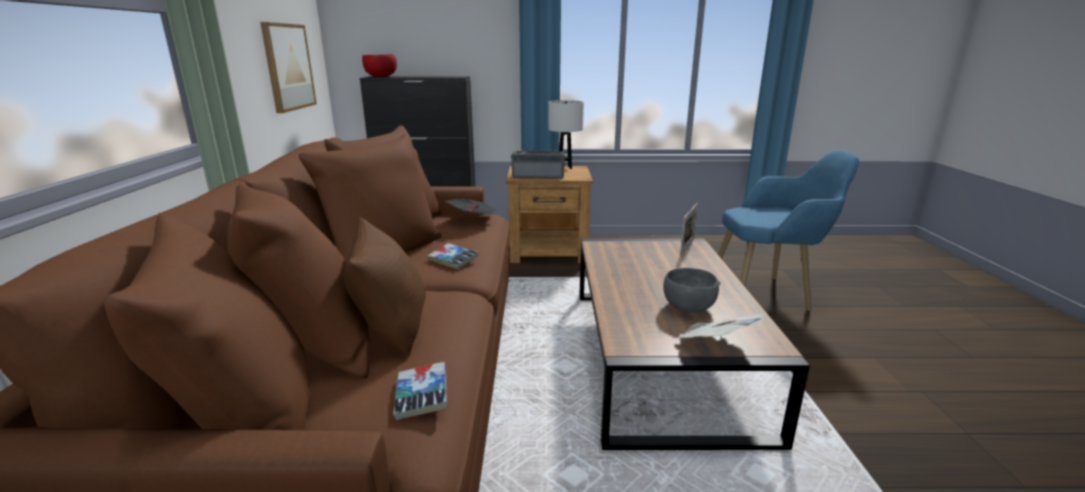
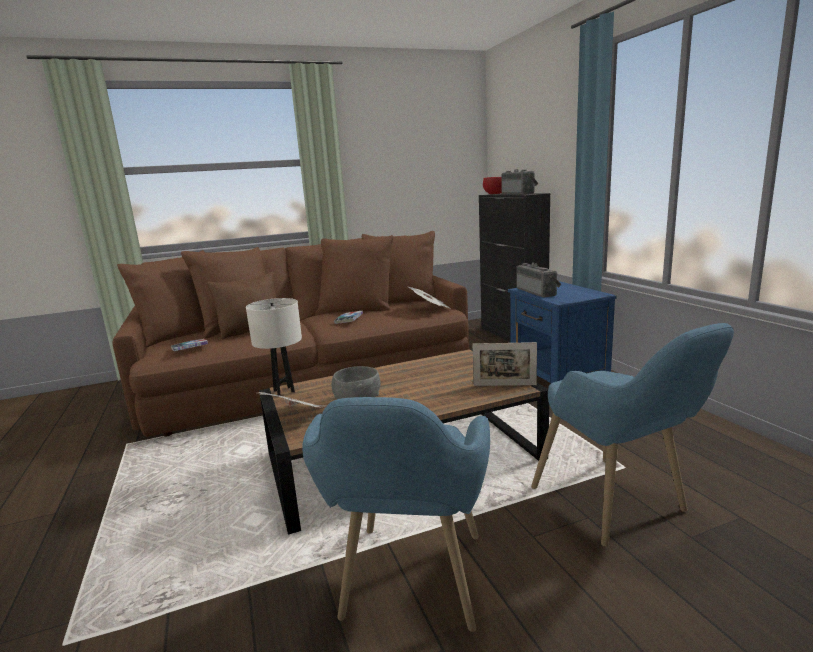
camera: 70 degrees right, 5 degrees down
picture [260,22,317,113] -> none
brown nightstand [506,166,593,263] -> blue nightstand [508,281,617,384]
white table lamp [548,100,584,169] -> white table lamp moved to [246,298,302,396]
none -> blue armchair [302,397,490,632]
none -> radio [501,169,538,195]

